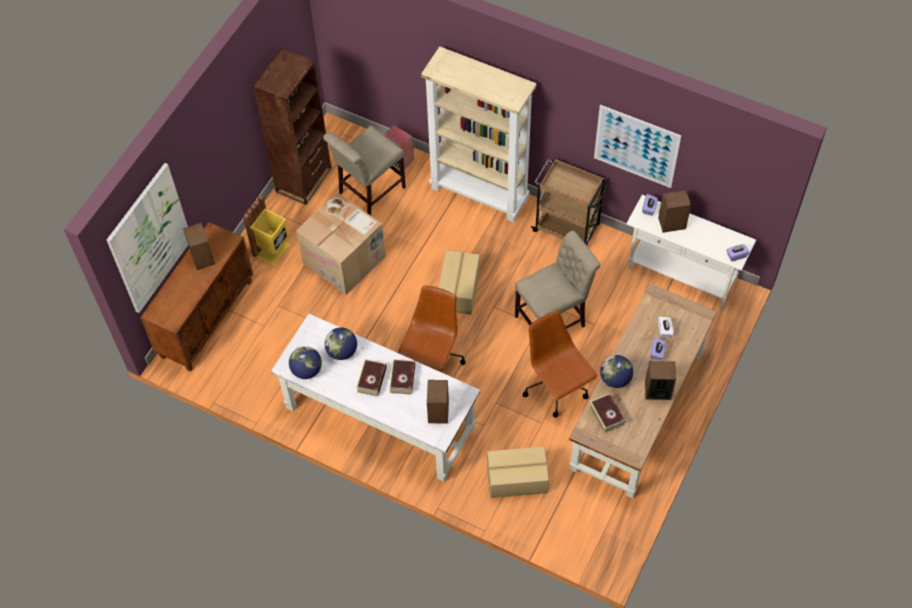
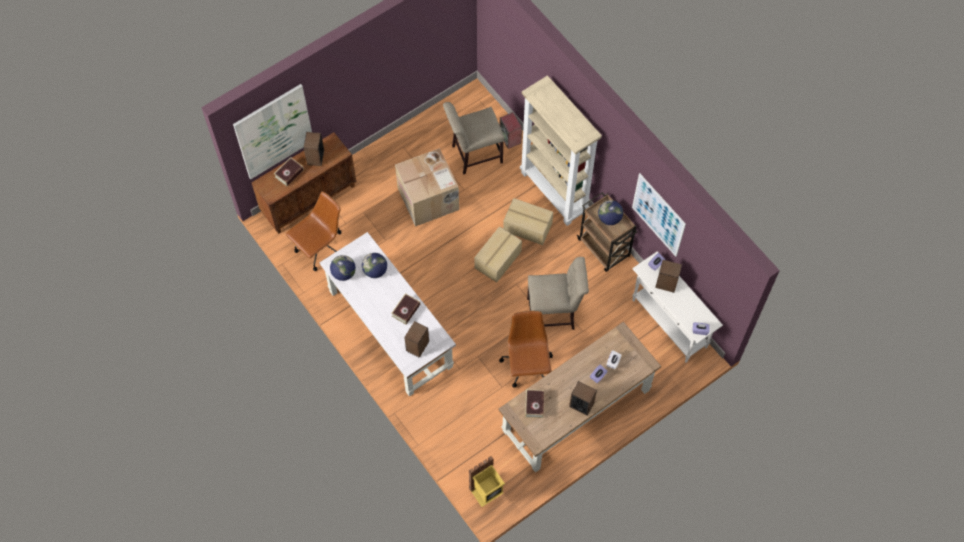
camera: 25 degrees right, 5 degrees up
yellow trash can [243,195,290,266] -> yellow trash can moved to [469,456,505,507]
brown bookcase [253,48,332,205] -> none
book [356,359,387,396] -> book moved to [274,157,304,186]
brown office chair [397,285,466,372] -> brown office chair moved to [285,192,342,271]
cardboard box [487,446,549,498] -> cardboard box moved to [503,198,553,245]
globe [600,355,633,388] -> globe moved to [598,200,623,225]

